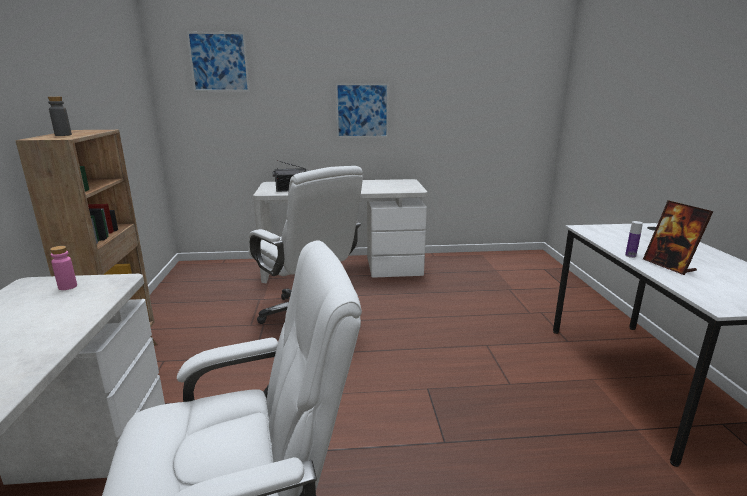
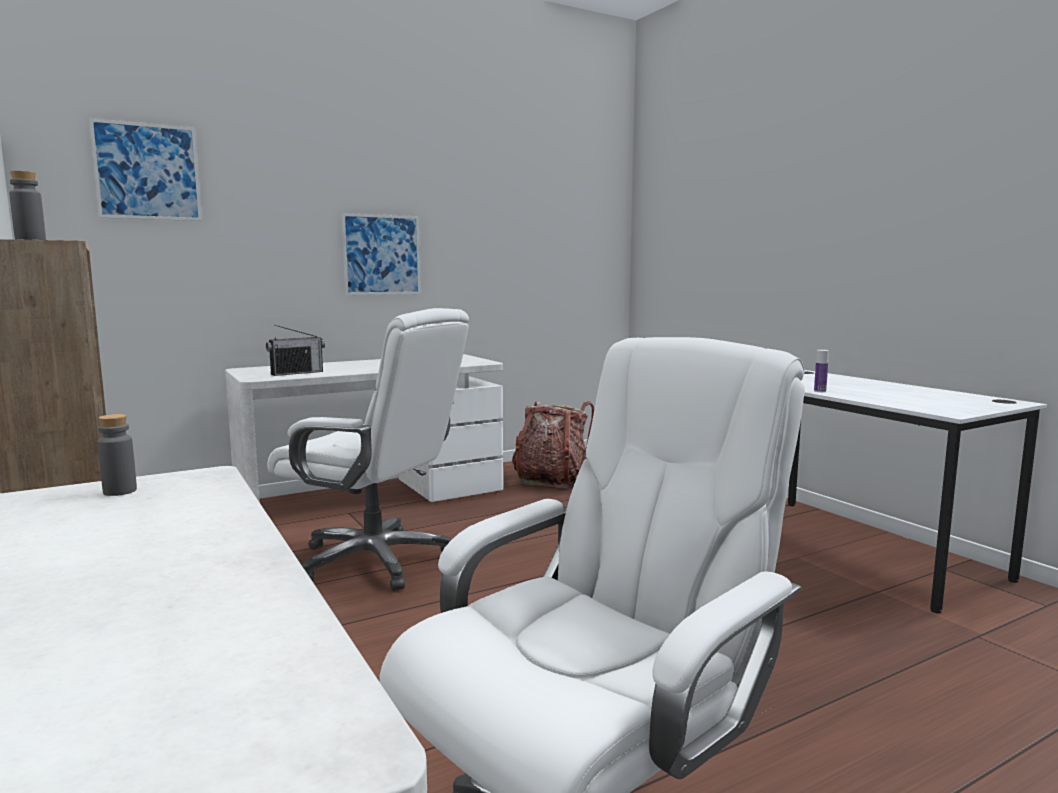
camera: 25 degrees left, 10 degrees down
pink bottle [50,246,77,290] -> grey bottle [98,414,137,496]
picture frame [643,200,713,275] -> none
none -> backpack [512,401,594,488]

